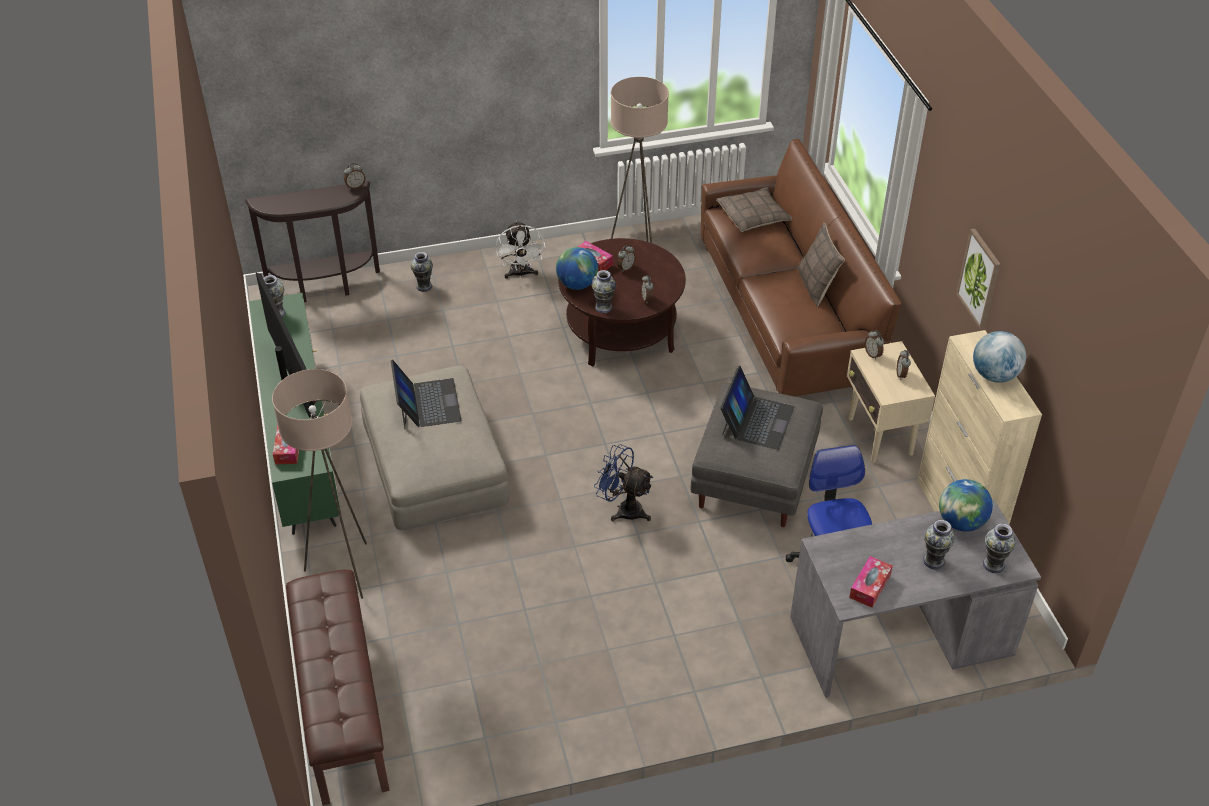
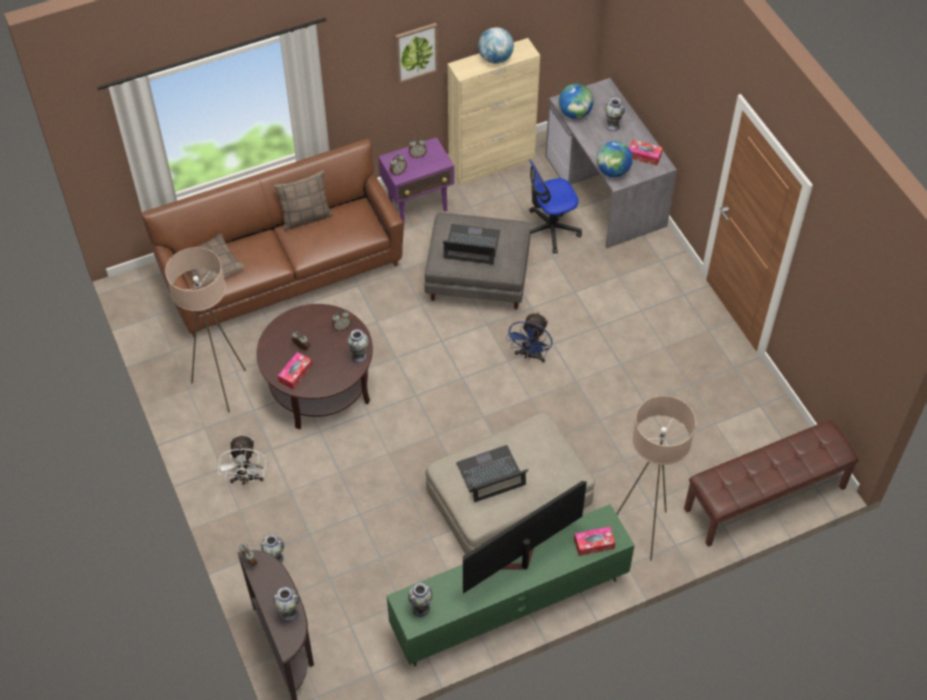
camera: 100 degrees left, 10 degrees up
white fan [496,221,545,279] -> white fan turned 105 degrees clockwise [217,434,267,484]
globe [556,247,598,290] -> globe moved to [597,141,633,177]
beige side table [847,341,935,463] -> purple side table [378,137,454,223]
vase [983,524,1016,573] -> vase moved to [273,587,299,622]

